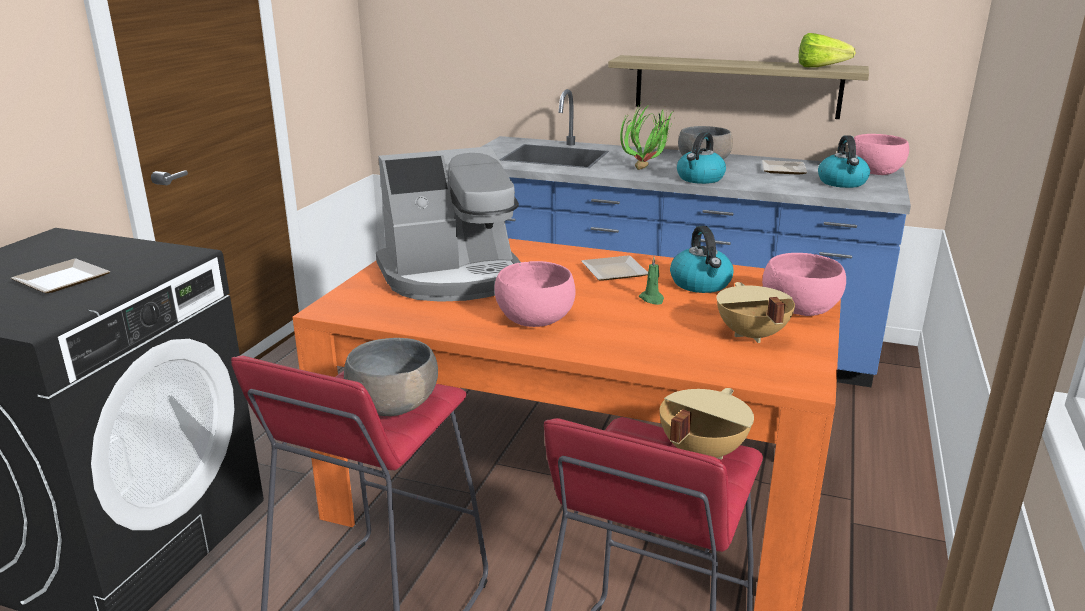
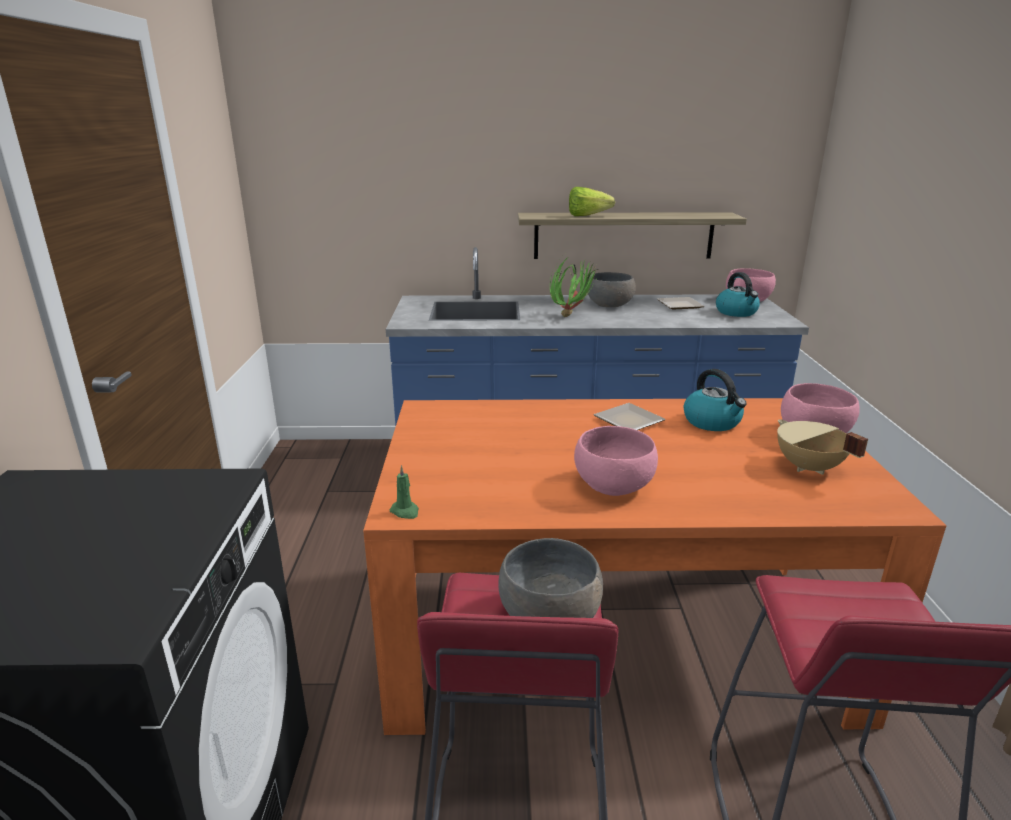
camera: 20 degrees left, 0 degrees up
plate [11,258,111,293] -> none
coffee machine [376,146,521,302] -> none
green candle [639,256,664,305] -> green candle moved to [390,465,419,519]
beige cooking pot [660,388,754,460] -> none
kettle [677,132,726,184] -> none
lettuce [798,33,855,67] -> lettuce moved to [569,187,615,216]

